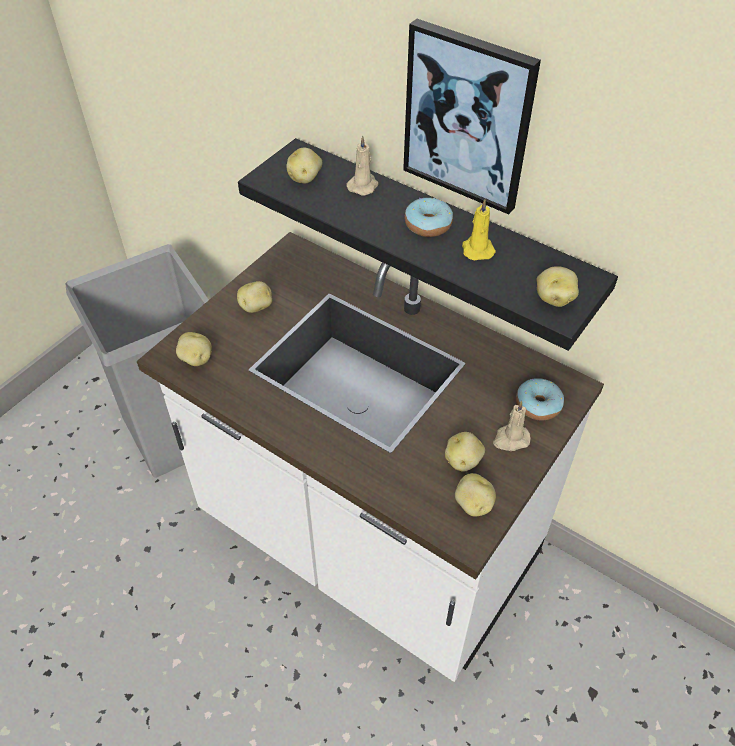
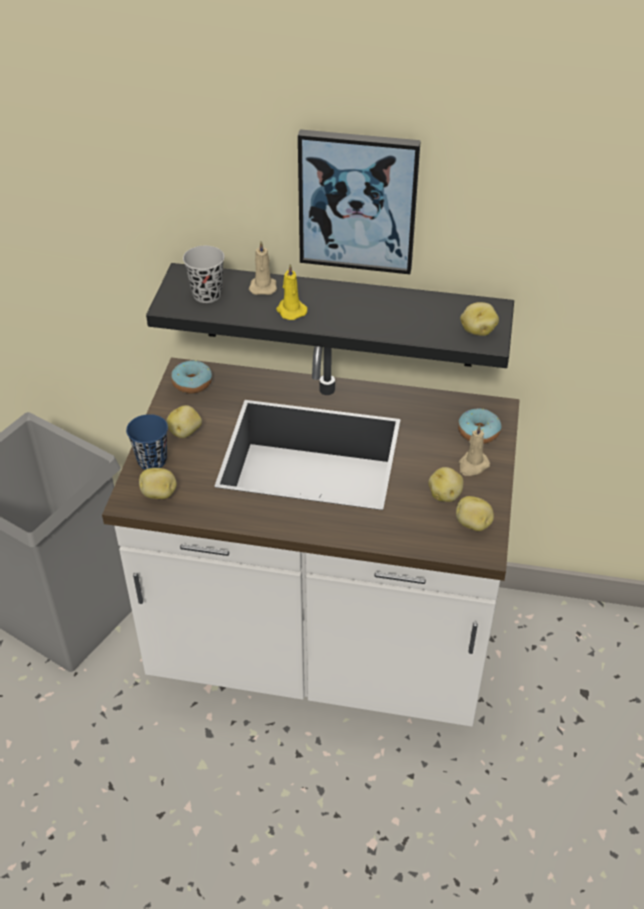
camera: 25 degrees left, 5 degrees down
potato [287,148,322,183] -> black cup [183,246,225,303]
donut [404,198,453,237] -> donut moved to [171,360,212,394]
yellow candle [462,199,496,260] -> yellow candle moved to [276,264,307,320]
none -> blue cup [126,414,168,470]

